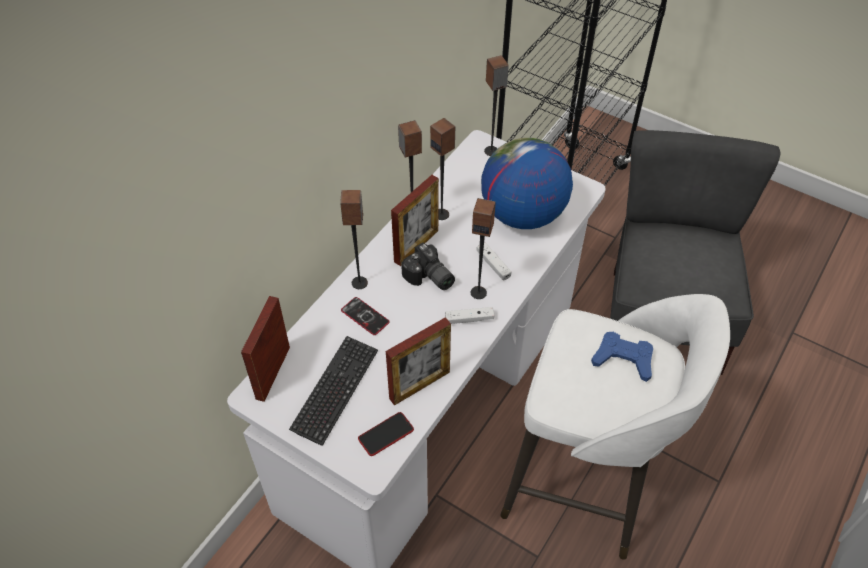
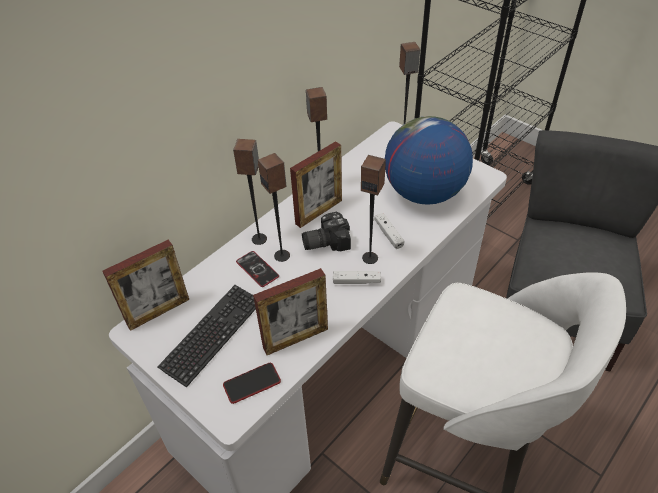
camera: 10 degrees right, 5 degrees down
picture frame [241,296,290,402] -> picture frame turned 150 degrees counterclockwise [102,240,189,331]
camera [401,243,455,290] -> camera turned 105 degrees clockwise [302,212,351,251]
speaker [430,118,455,220] -> speaker moved to [258,153,290,262]
blue game controller [591,332,653,382] -> none

